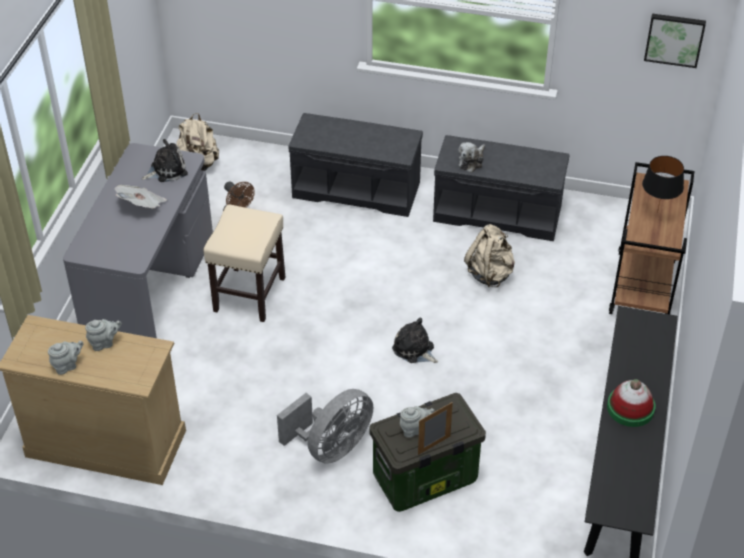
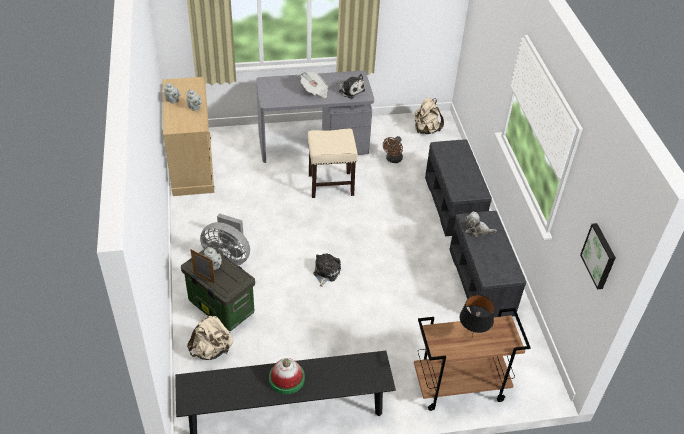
camera: 65 degrees right, 0 degrees up
beige backpack [464,224,515,287] -> beige backpack moved to [187,313,233,360]

